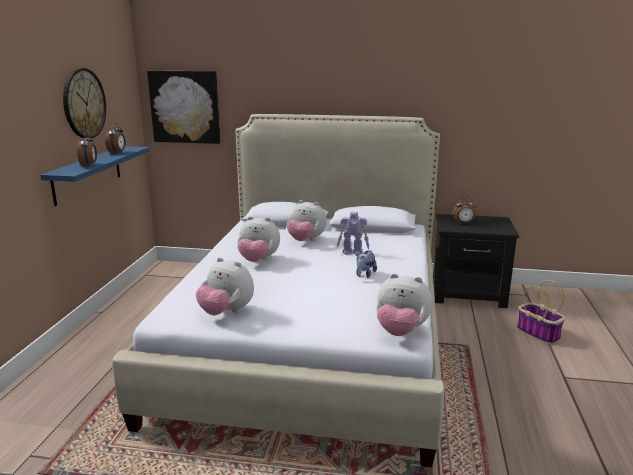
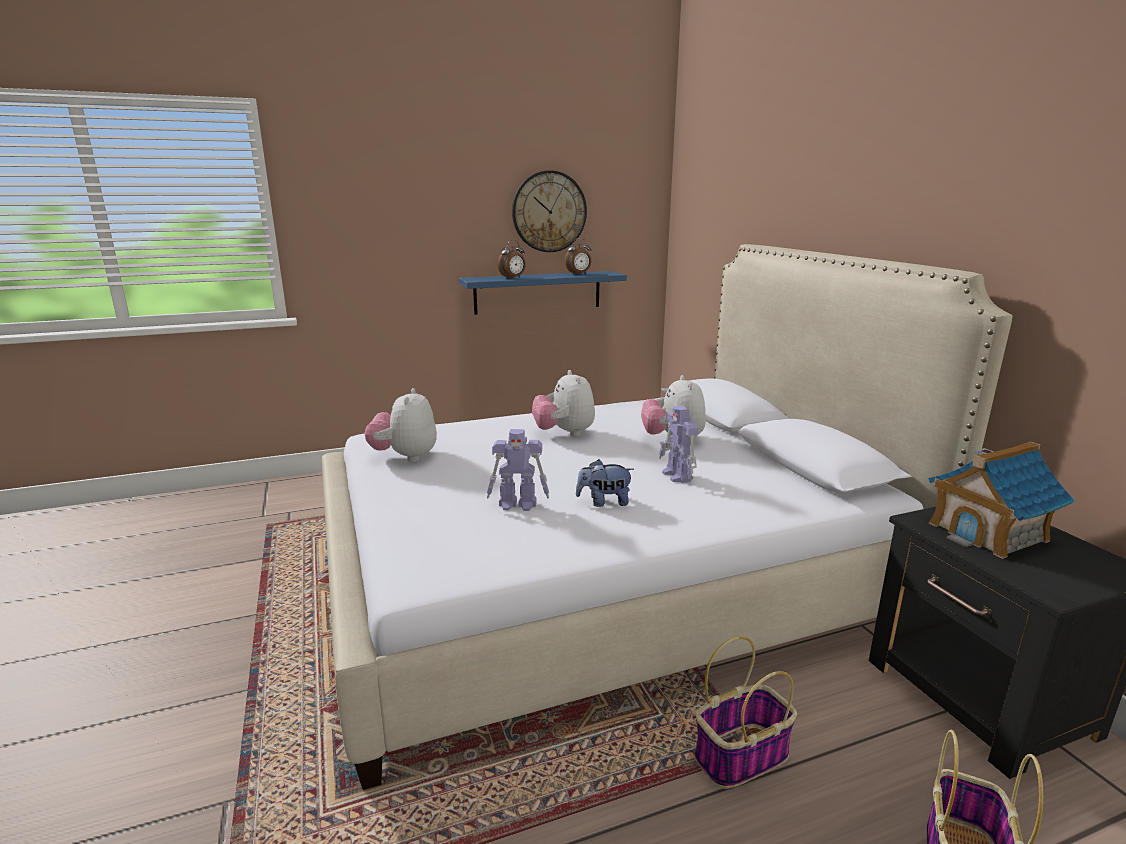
camera: 60 degrees right, 0 degrees up
picture [147,71,220,144] -> none
plush toy [376,273,432,336] -> none
alarm clock [453,196,476,224] -> toy house [928,442,1075,559]
none -> toy robot [487,429,549,511]
none -> basket [695,636,797,789]

